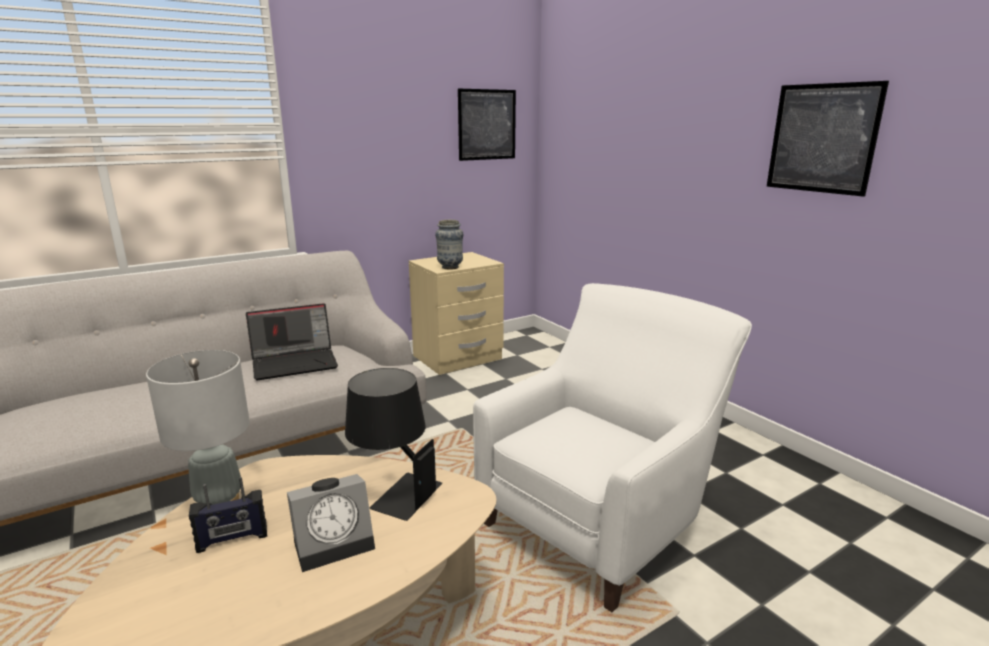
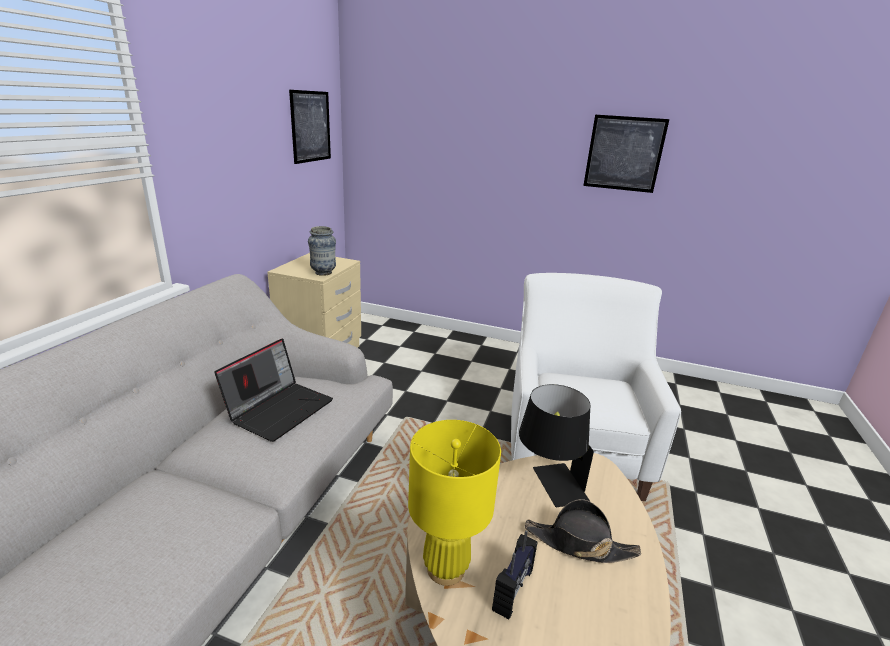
camera: 40 degrees left, 5 degrees up
grey table lamp [146,350,250,505] -> yellow table lamp [408,420,501,586]
alarm clock [287,474,375,572] -> black hat [525,499,641,563]

